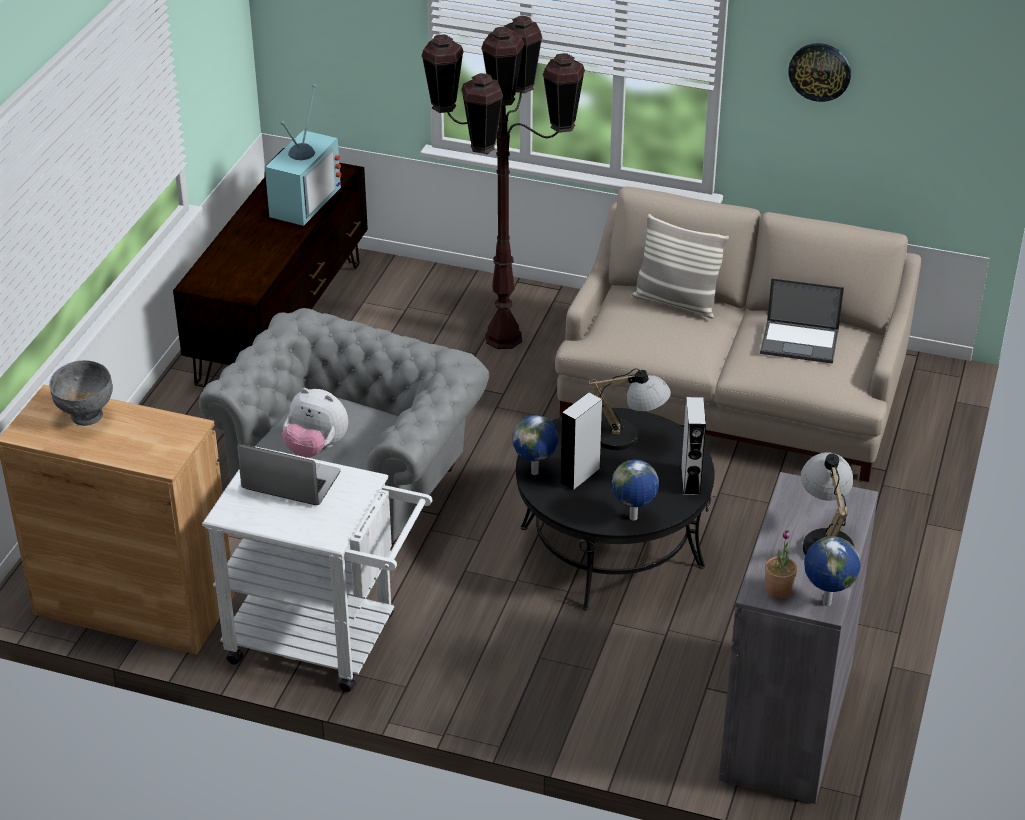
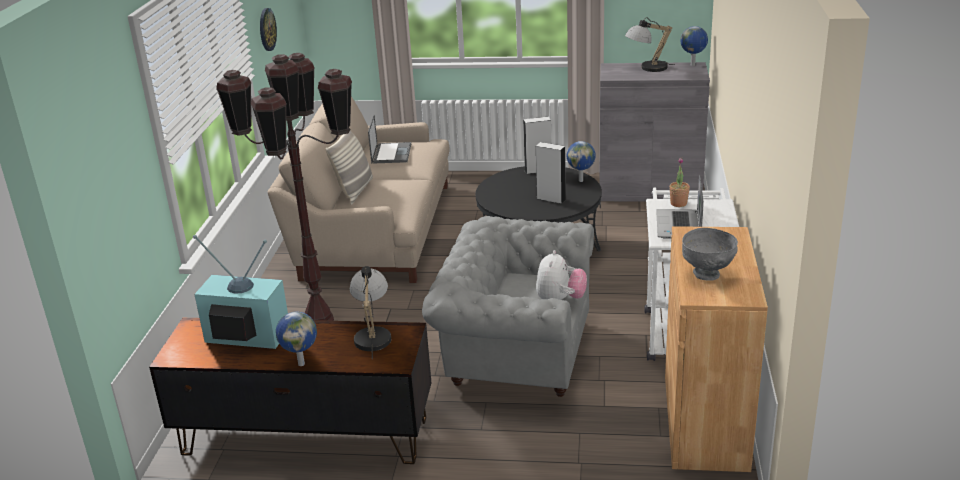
camera: 100 degrees left, 10 degrees down
globe [512,415,558,475] -> globe moved to [276,312,317,366]
table lamp [589,368,671,450] -> table lamp moved to [350,266,391,359]
potted plant [765,530,797,599] -> potted plant moved to [669,158,690,207]

